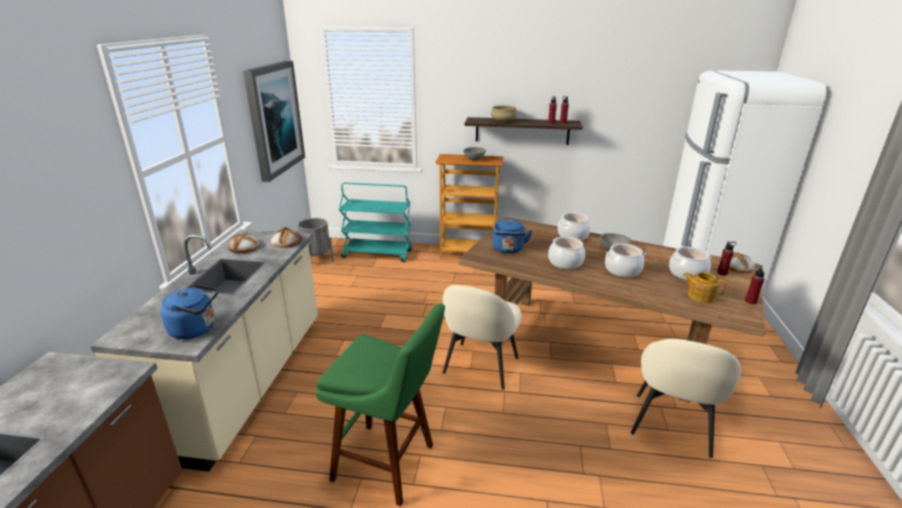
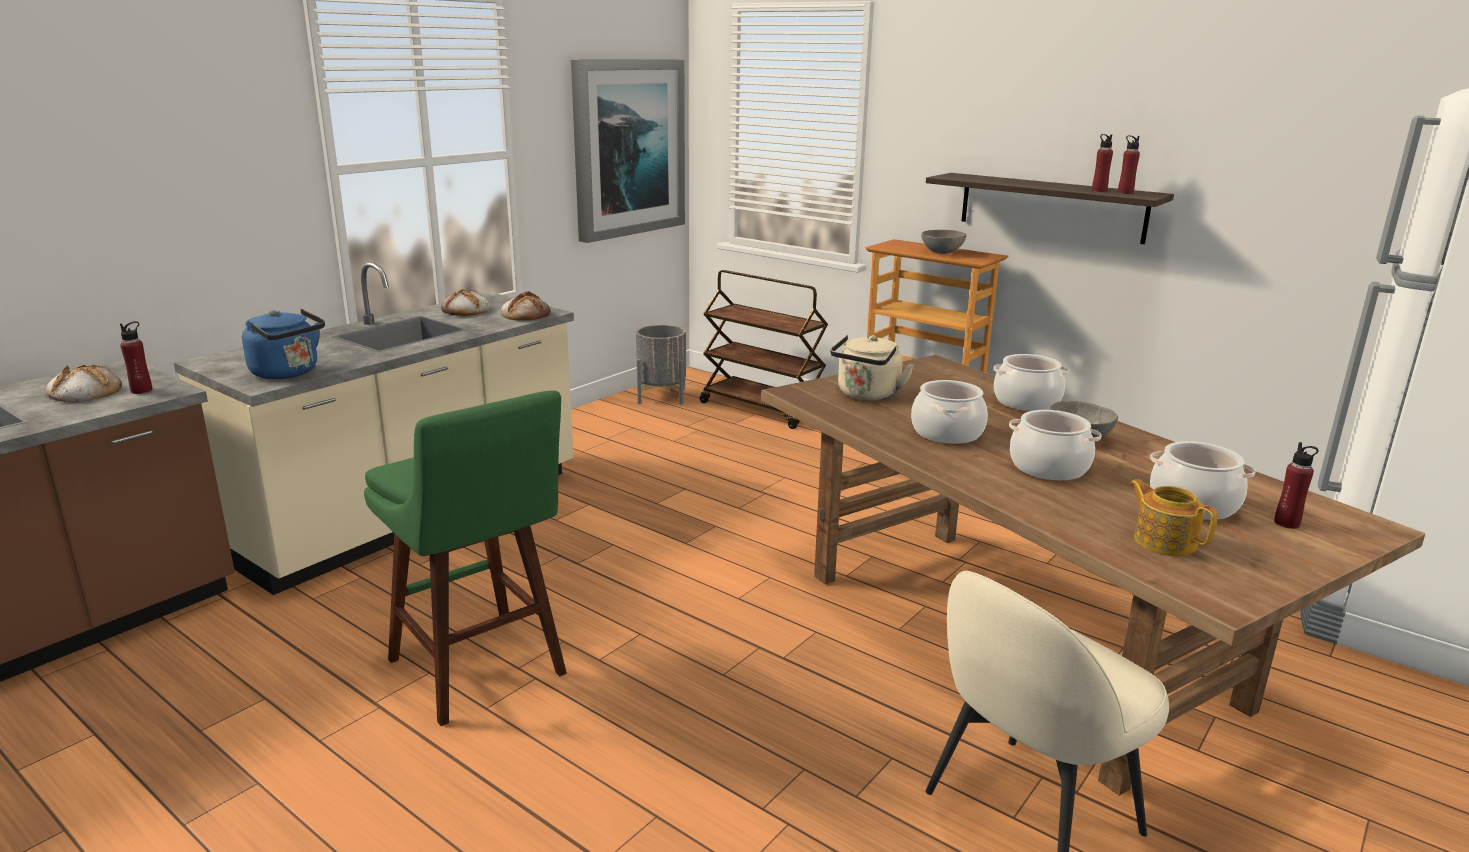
camera: 30 degrees right, 5 degrees down
turquoise cart [339,182,413,262] -> brown cart [700,270,828,429]
beige chair [443,285,522,390] -> none
beige cooking pot [491,105,517,122] -> none
blue kettle [492,219,532,253] -> beige kettle [830,335,914,401]
bread [720,252,755,273] -> bread moved to [46,365,122,402]
red bottle [745,265,764,304] -> red bottle moved to [120,321,153,394]

